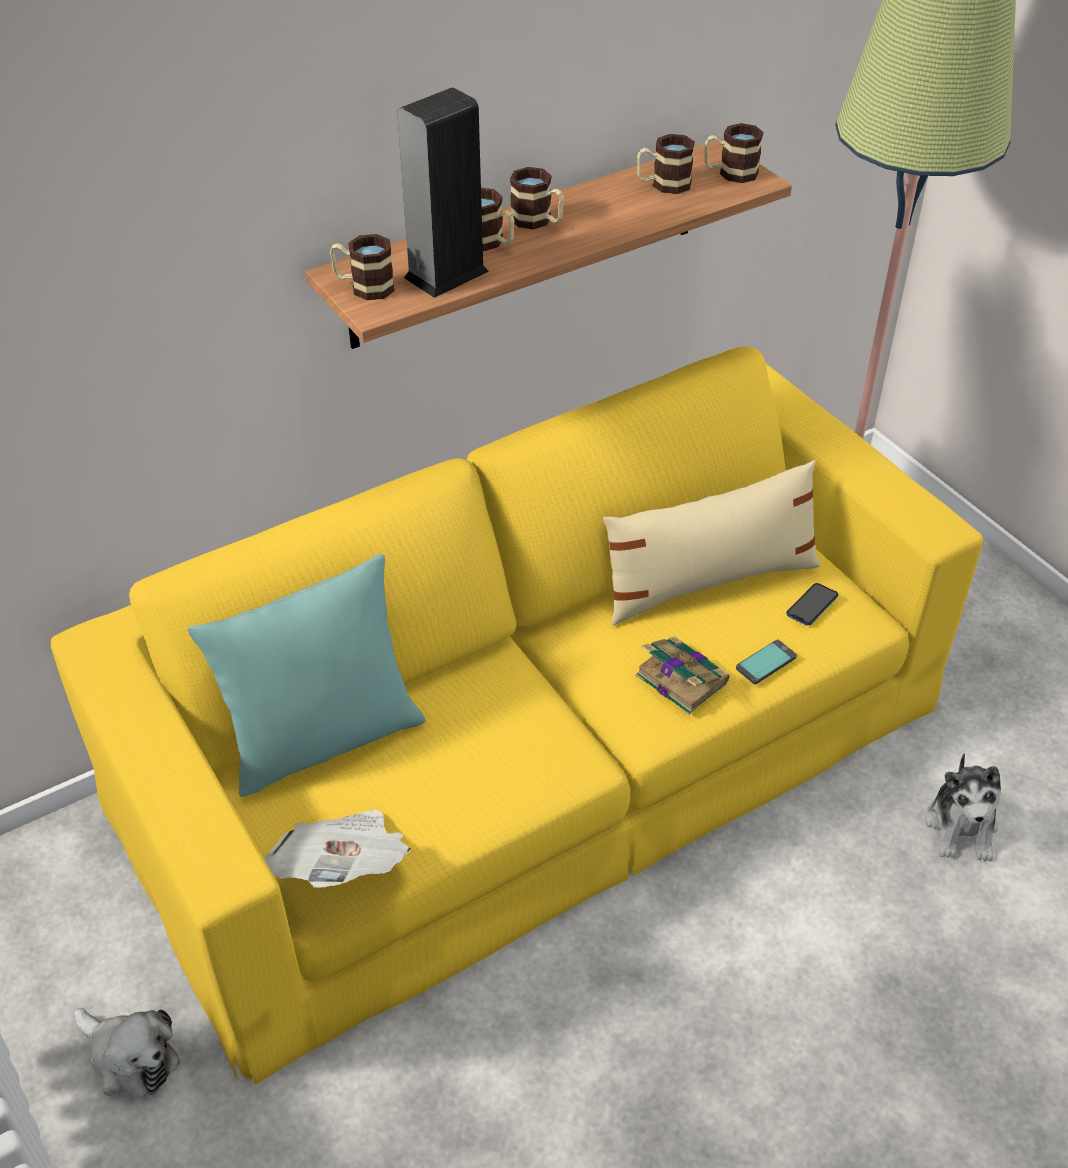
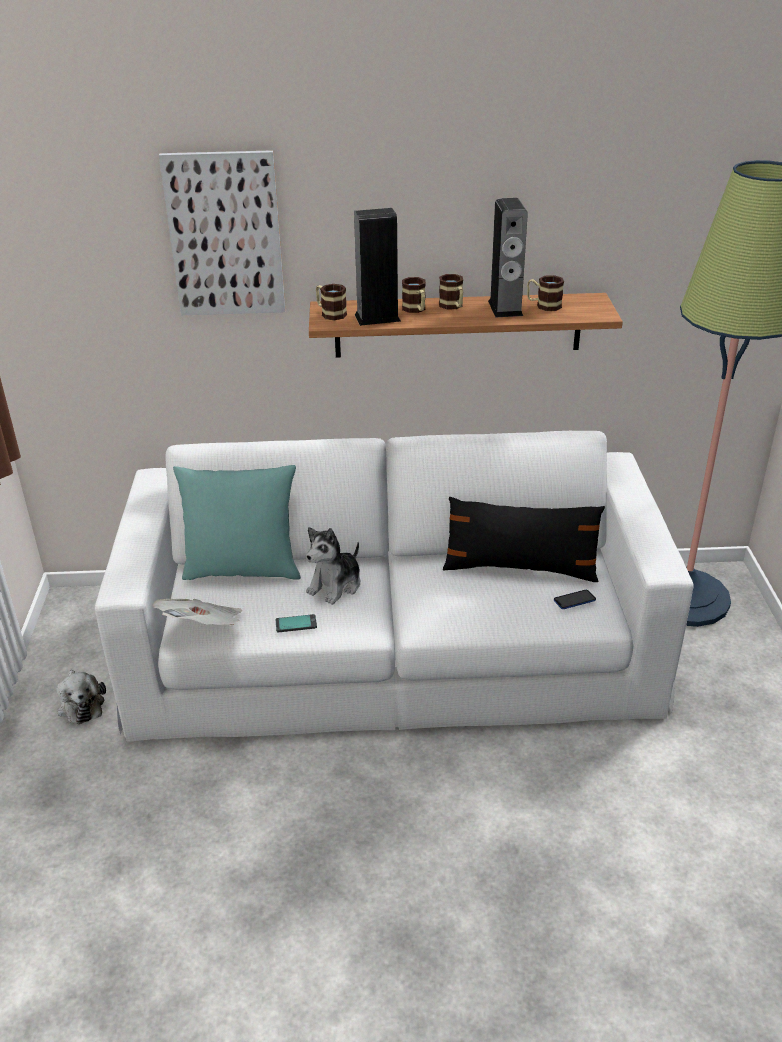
camera: 30 degrees right, 10 degrees down
yellow sofa [51,346,983,1085] -> white sofa [95,431,693,742]
beige pillow [603,460,821,626] -> black pillow [443,497,605,582]
book [636,636,729,715] -> none
mug [704,123,764,183] -> none
phone [736,640,797,684] -> phone moved to [275,614,317,632]
plush toy [925,753,1001,861] -> plush toy moved to [306,527,360,605]
none -> picture [159,150,285,315]
none -> speaker [488,198,528,317]

